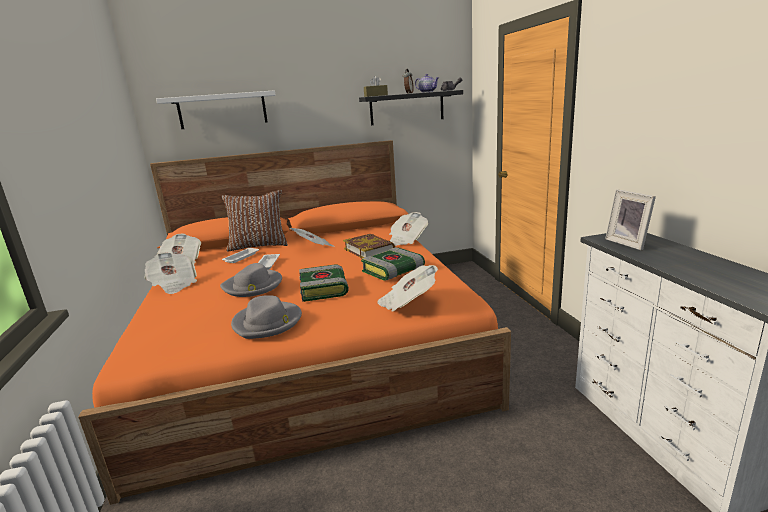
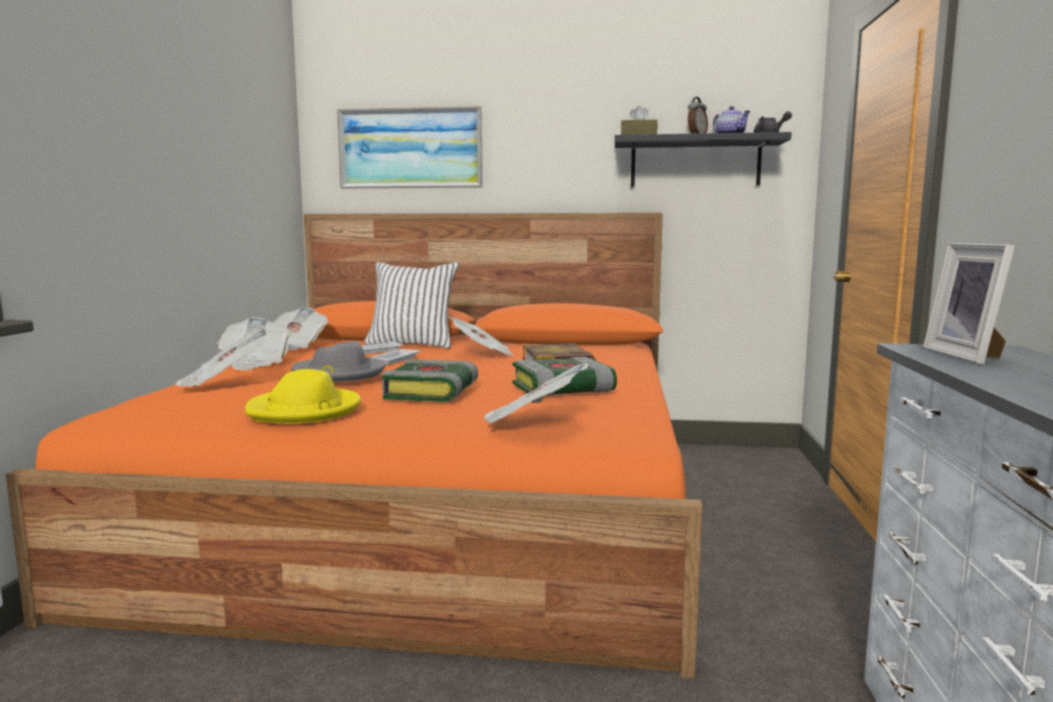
camera: 20 degrees right, 10 degrees down
white shelf [156,90,276,129] -> picture [337,106,483,188]
brown pillow [222,190,288,251] -> white pillow [364,262,459,349]
grey hat [231,295,302,339] -> yellow hat [245,369,361,423]
newspaper [389,212,428,246] -> newspaper moved to [175,329,271,387]

